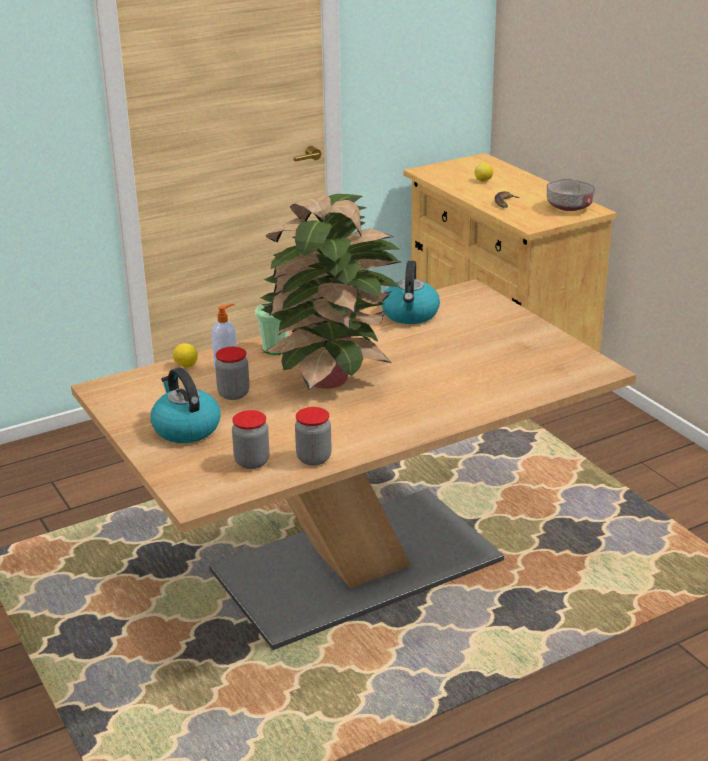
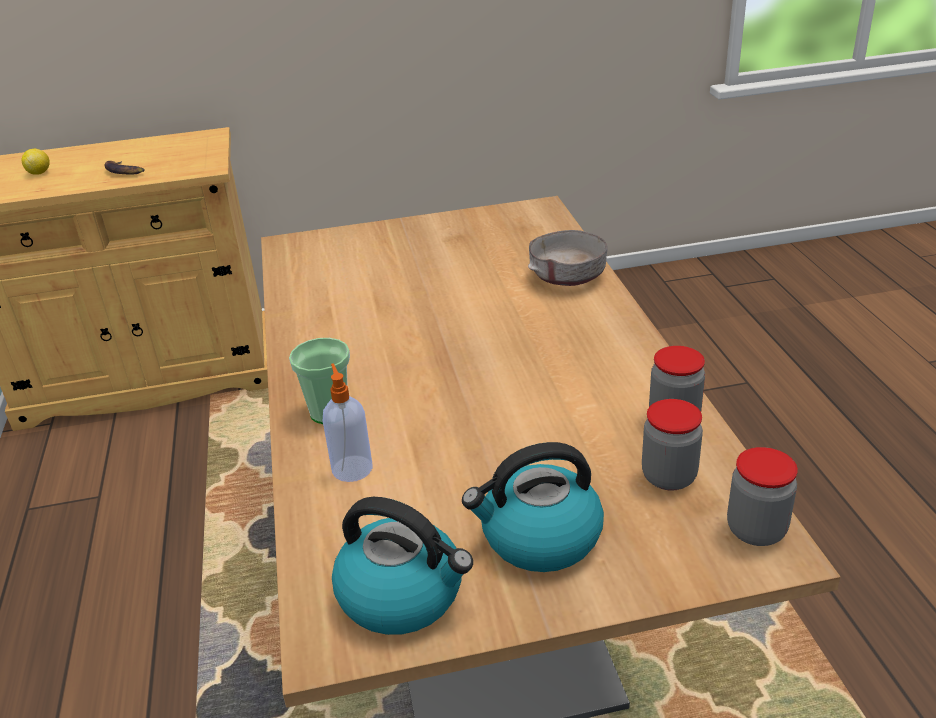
camera: 70 degrees left, 5 degrees up
lemon [173,343,198,367] -> none
jar [215,347,250,400] -> jar moved to [727,447,798,546]
potted plant [261,194,401,390] -> none
kettle [382,261,440,324] -> kettle moved to [332,497,473,635]
grey bowl [547,178,595,211] -> grey bowl moved to [528,230,608,286]

